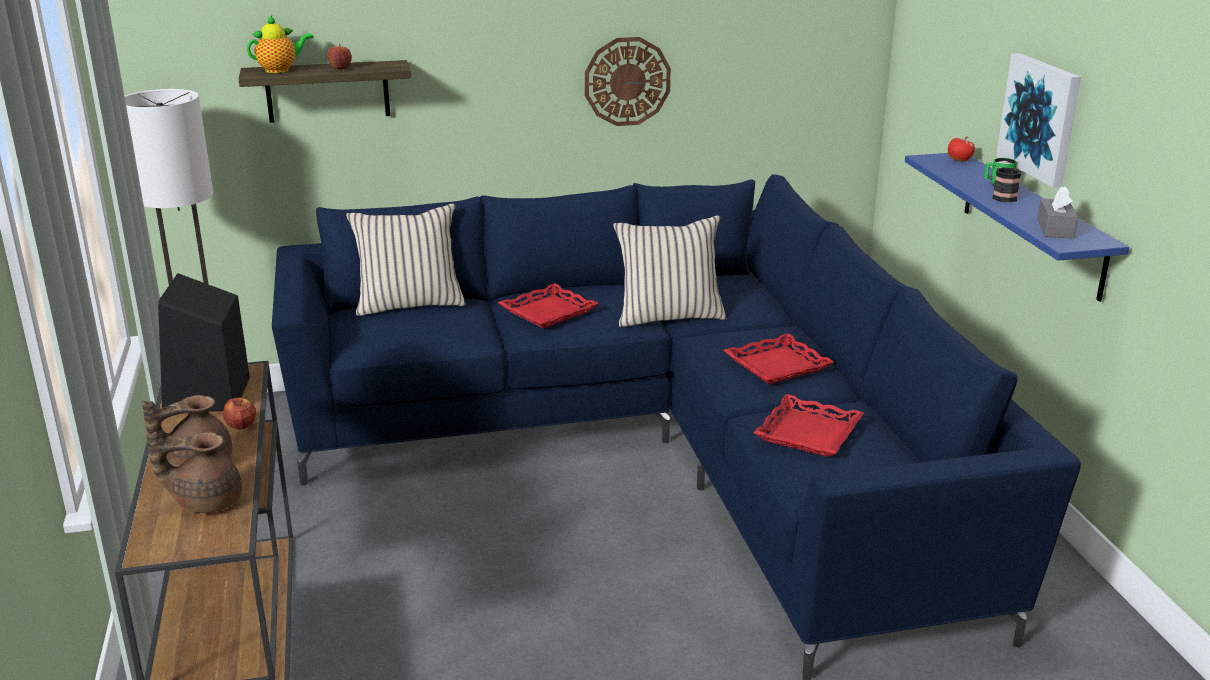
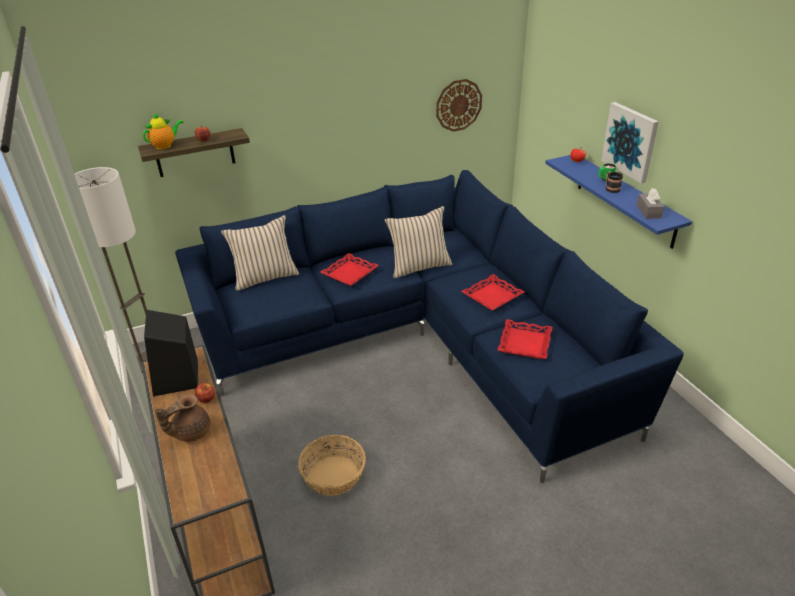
camera: 10 degrees left, 10 degrees up
brown teapot [146,430,242,513] -> none
wall clock [585,37,671,126] -> wall clock moved to [436,79,482,132]
none -> basket [298,435,366,496]

